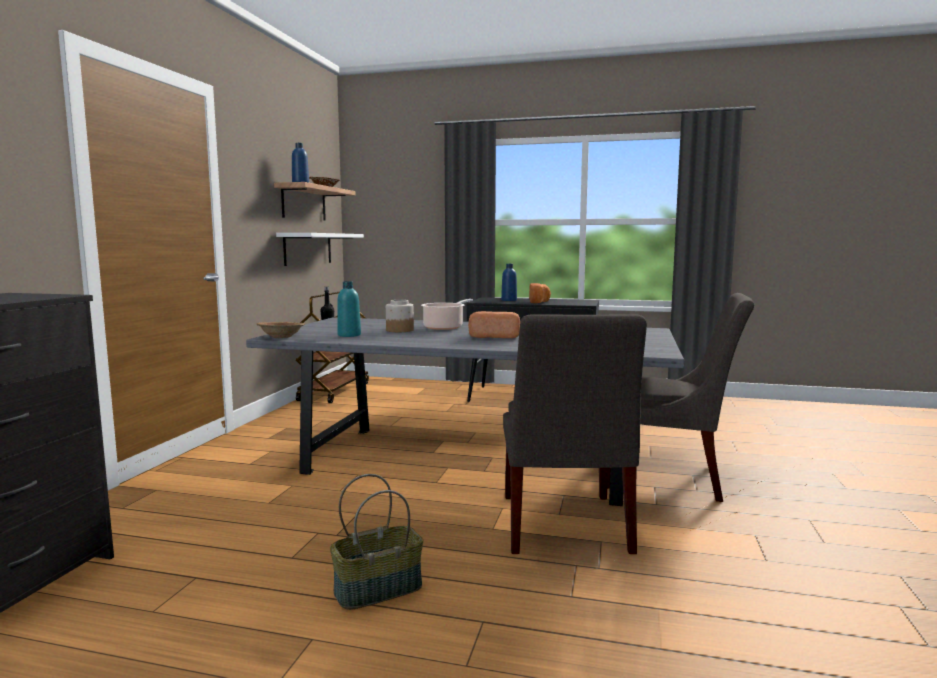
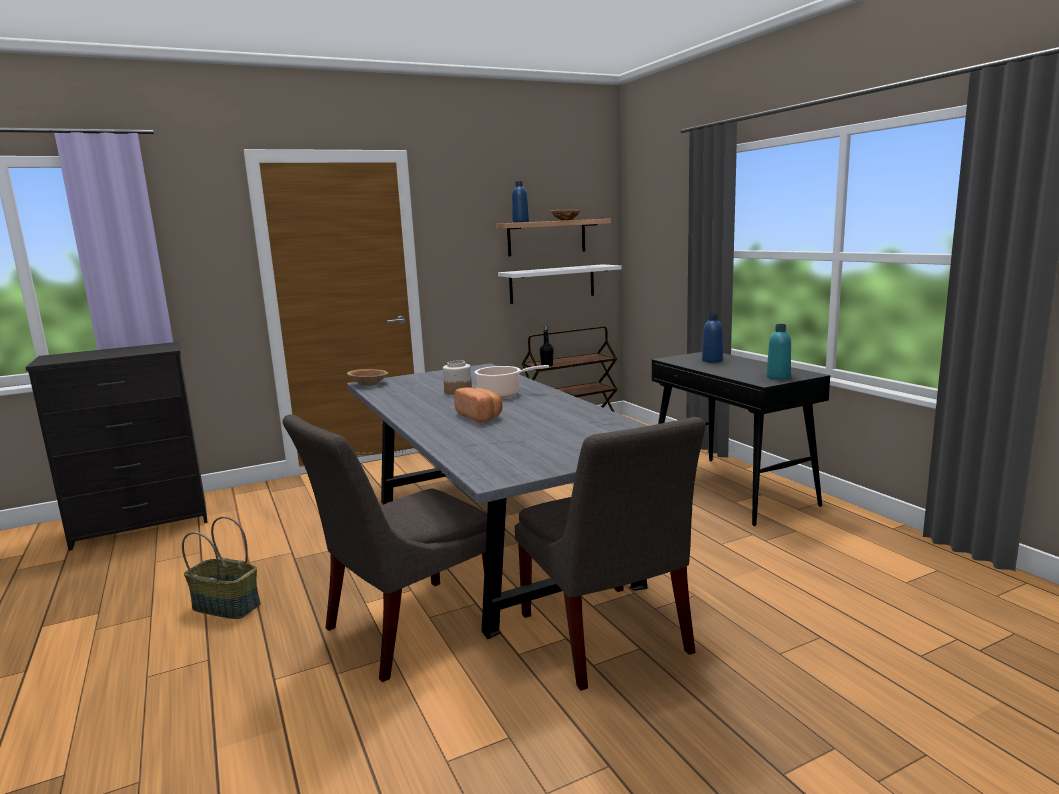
camera: 50 degrees right, 5 degrees up
turquoise bottle [337,281,361,337] -> turquoise bottle moved to [767,324,791,379]
bread [529,283,551,303] -> none

